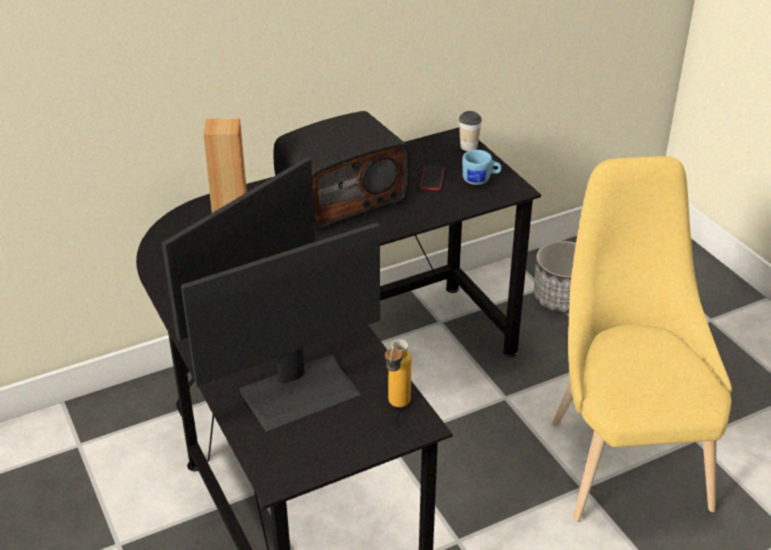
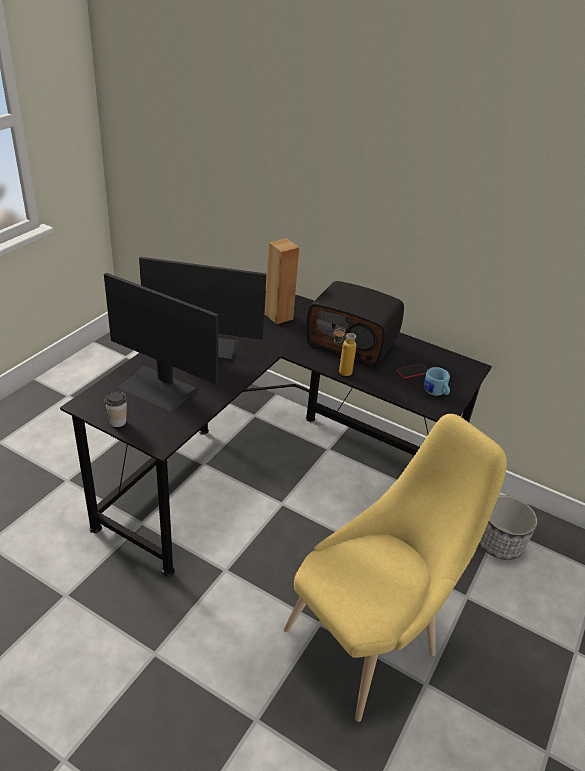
camera: 55 degrees right, 0 degrees up
bottle [385,339,411,407] -> bottle moved to [333,328,357,376]
cup [459,111,482,151] -> cup moved to [105,391,127,427]

